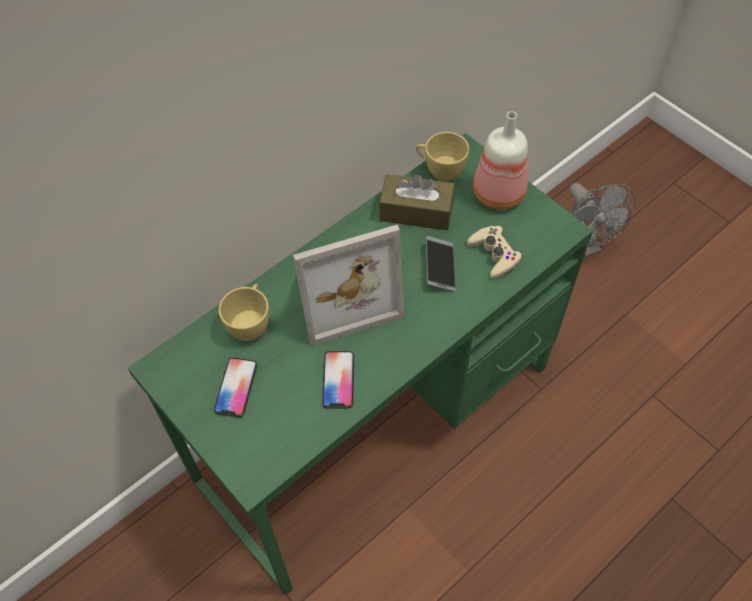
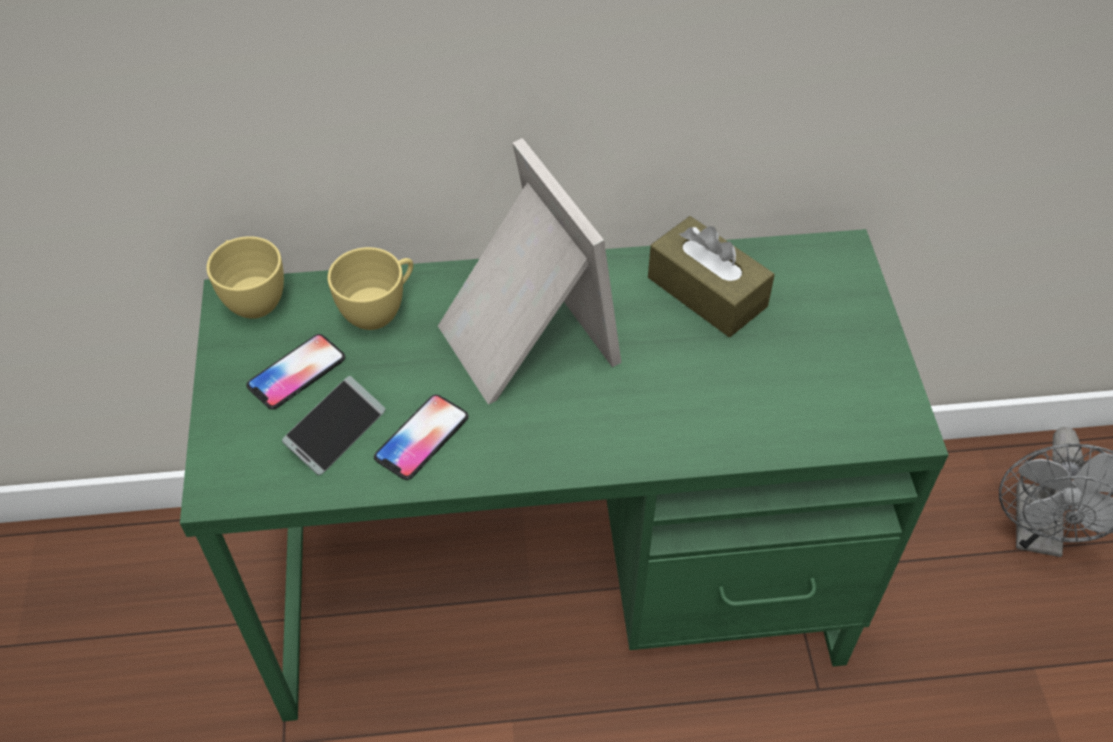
camera: 35 degrees right, 5 degrees down
picture frame [293,225,404,346] -> picture frame turned 135 degrees counterclockwise [438,138,621,405]
yellow cup [416,132,469,181] -> yellow cup moved to [206,236,284,319]
phone [426,236,456,292] -> phone moved to [282,376,385,475]
beige game controller [467,226,523,280] -> none
bottle [473,111,528,210] -> none

